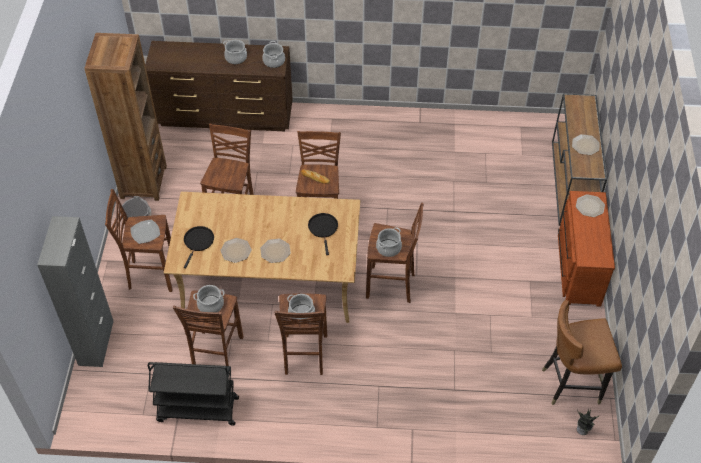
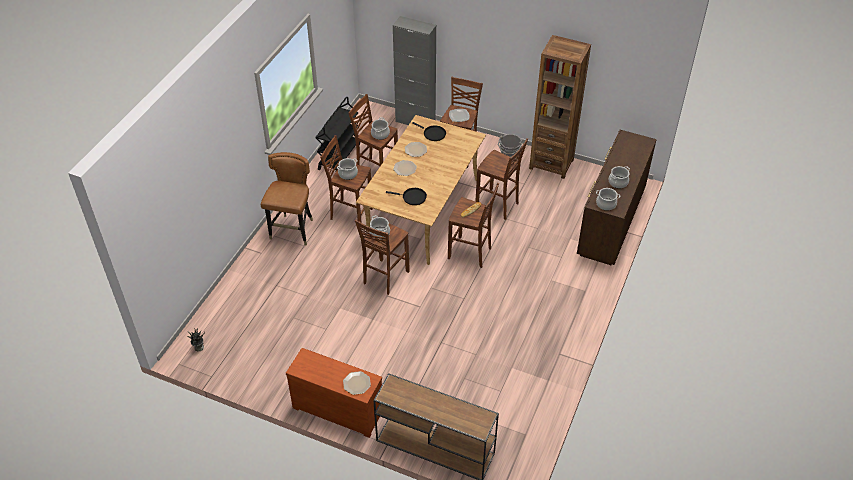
camera: 110 degrees right, 5 degrees down
brown chair [542,300,622,405] -> brown chair moved to [261,152,313,245]
plate [572,134,600,155] -> none

